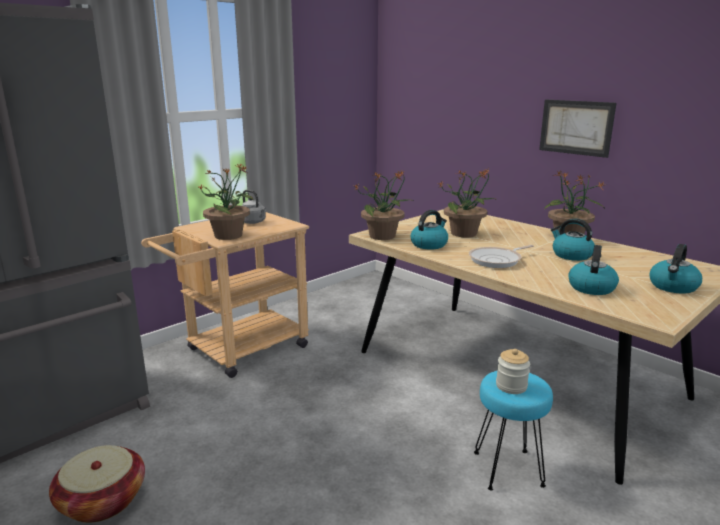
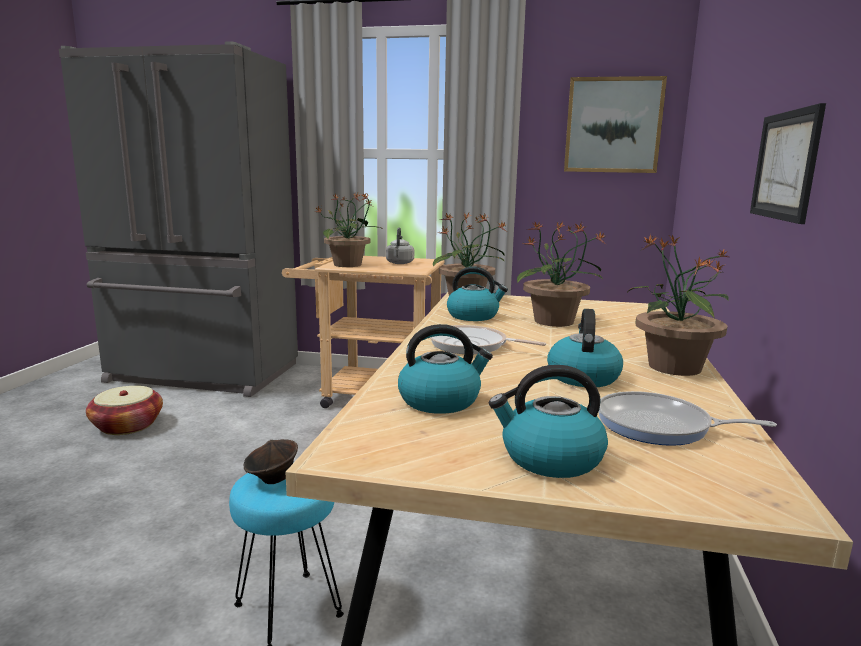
camera: 55 degrees right, 5 degrees down
jar [496,349,530,394] -> brown bowl [244,439,298,484]
none -> picture [564,76,667,173]
none -> frying pan [599,391,777,446]

